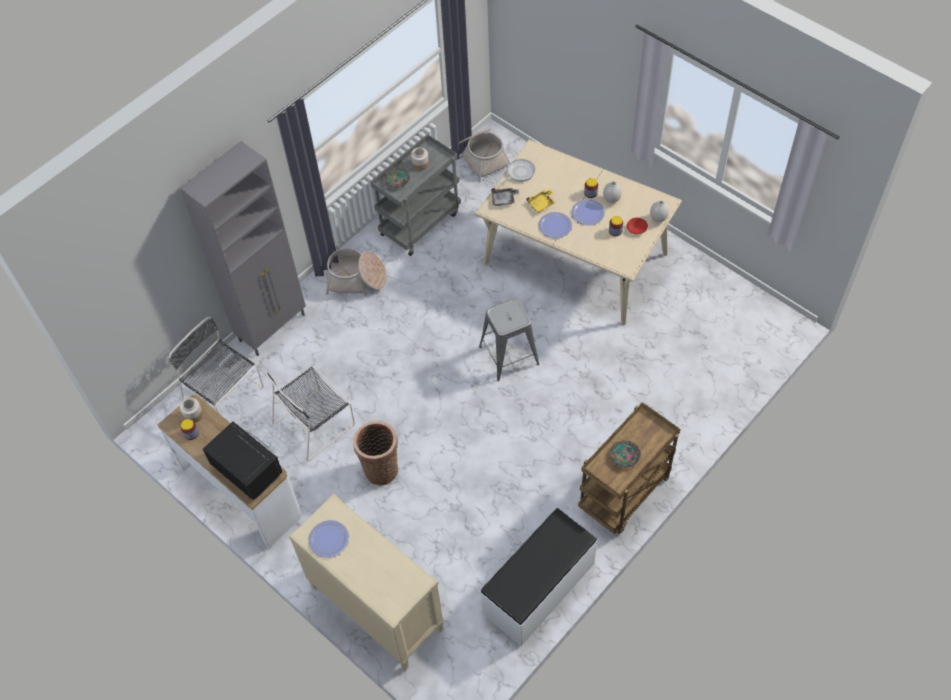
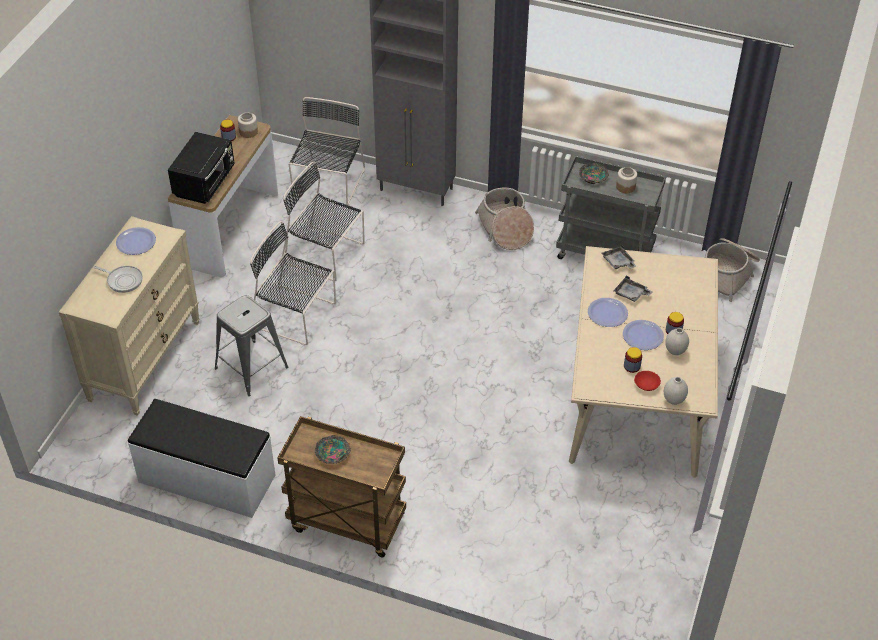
camera: 65 degrees right, 10 degrees down
basket [353,421,398,485] -> black chair [250,221,336,345]
grey stool [479,299,539,381] -> grey stool moved to [215,295,288,396]
frying pan [500,159,535,186] -> frying pan moved to [93,266,143,293]
yellow tray [526,189,555,213] -> grey tray [613,276,653,302]

